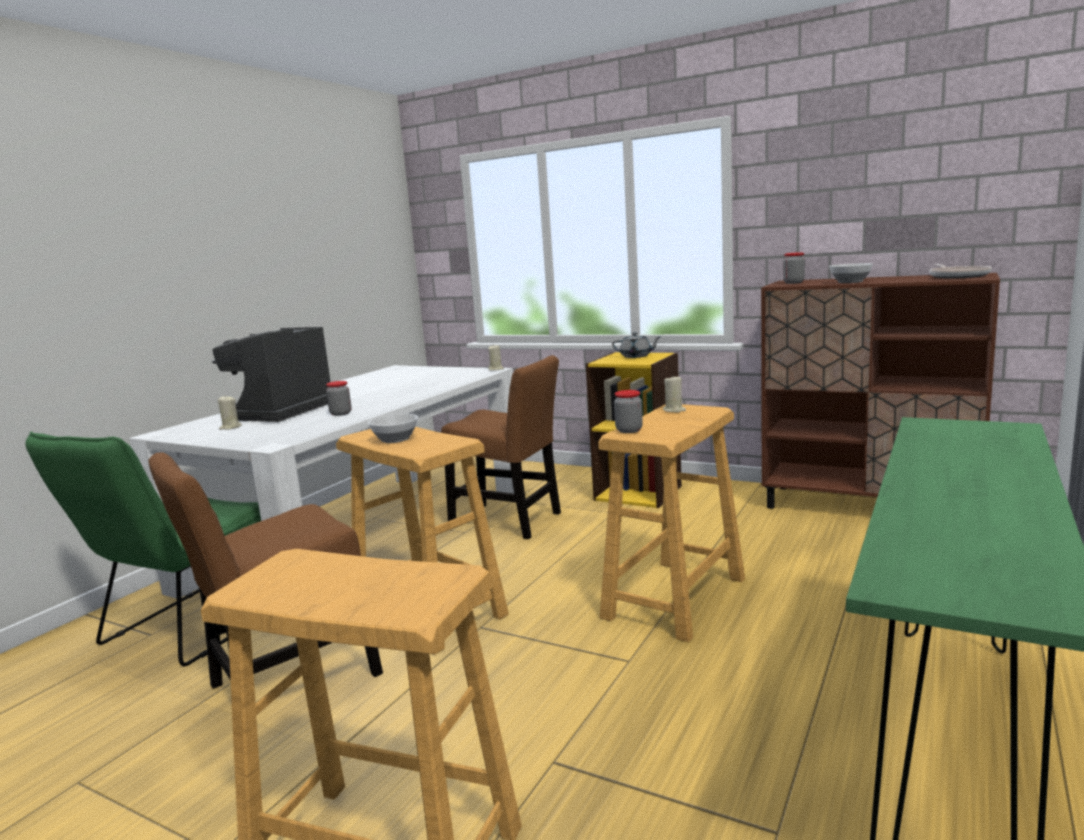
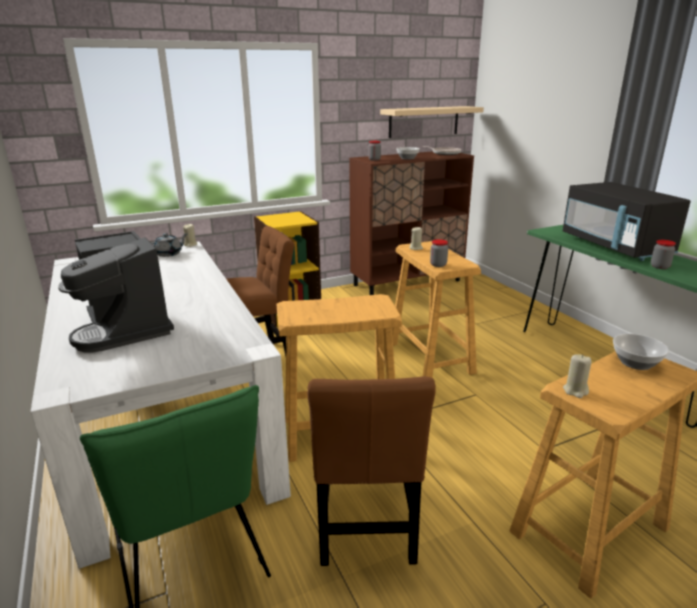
camera: 55 degrees left, 10 degrees up
beige candle [218,395,242,430] -> beige candle moved to [563,354,592,398]
jar [326,381,352,416] -> jar moved to [651,240,676,269]
bowl [368,414,418,443] -> bowl moved to [613,334,669,370]
grey teapot [612,332,662,358] -> grey teapot moved to [151,233,187,257]
none -> beige shelf [380,106,484,138]
none -> black microwave [563,182,691,261]

